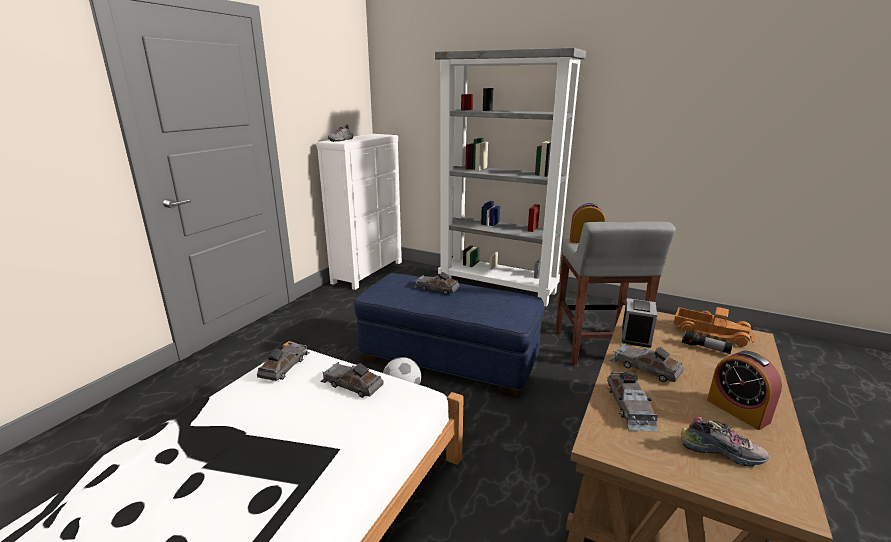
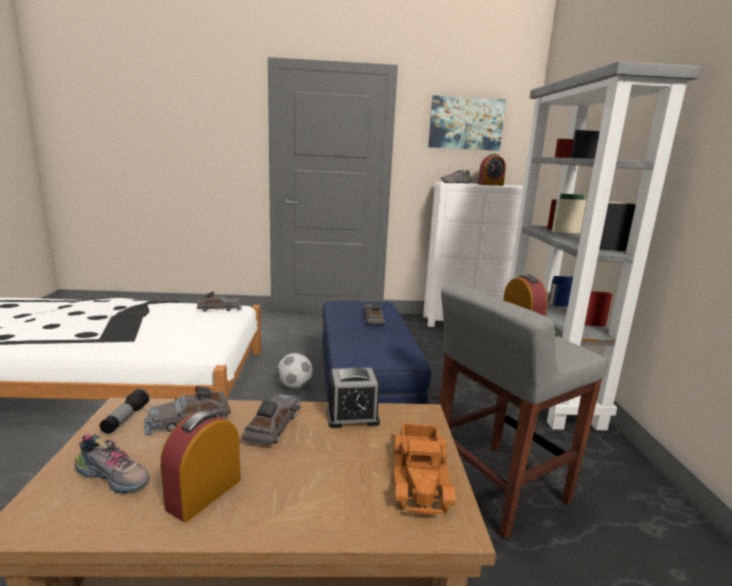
camera: 60 degrees right, 5 degrees down
grey toy car [321,362,383,398] -> none
shoe [681,417,769,467] -> shoe turned 60 degrees counterclockwise [74,434,150,494]
flashlight [682,330,733,354] -> flashlight moved to [100,389,150,434]
none -> picture [428,95,506,151]
none -> alarm clock [478,154,506,186]

